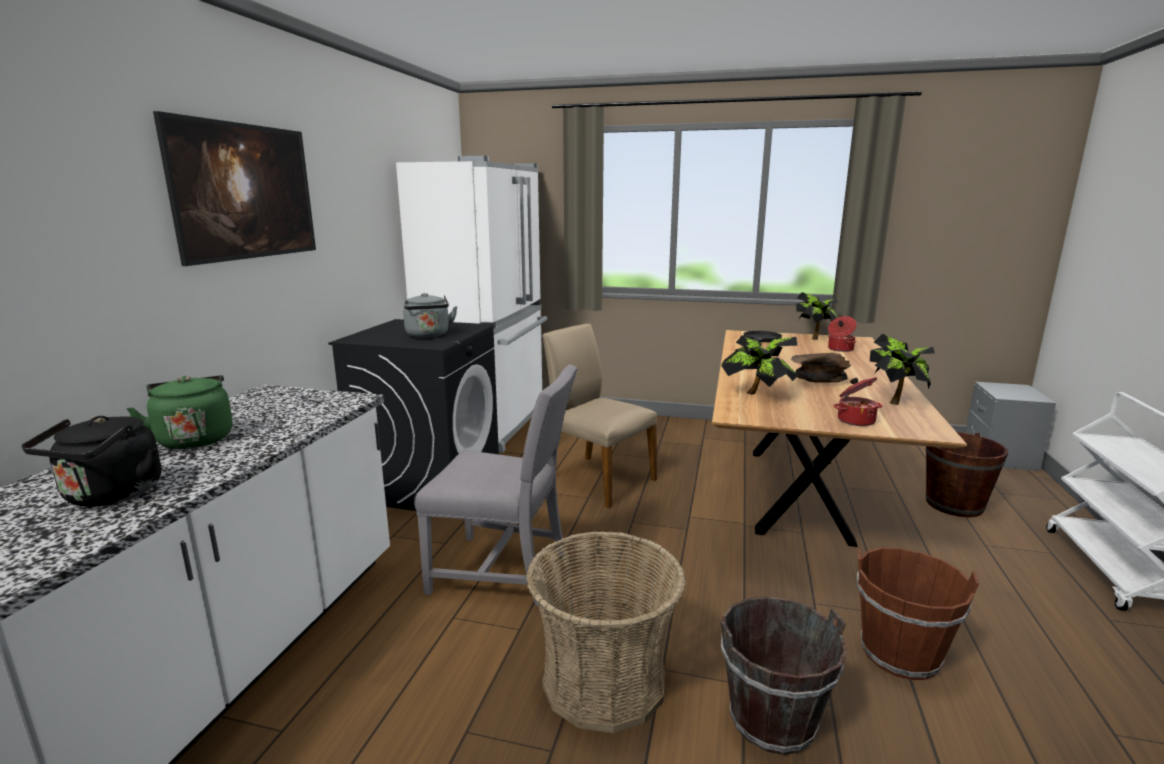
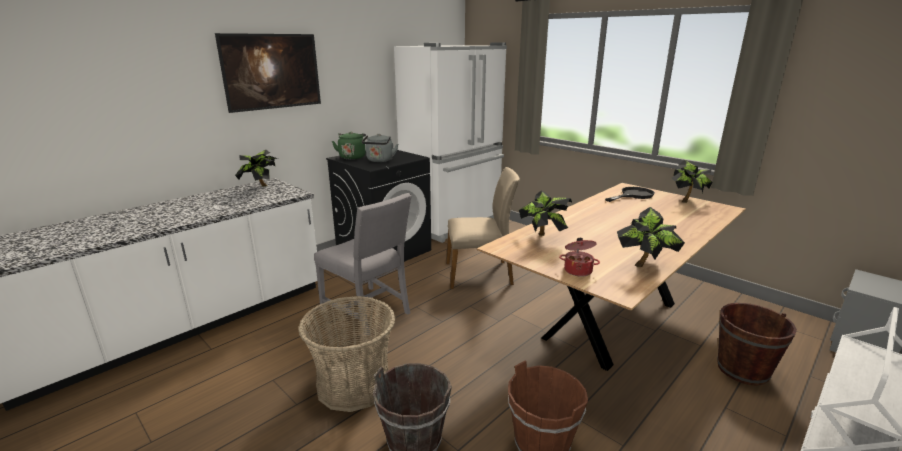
camera: 30 degrees right, 5 degrees up
black kettle [21,416,161,507] -> none
green kettle [126,375,233,449] -> green kettle moved to [332,132,366,159]
beige chair [543,324,657,508] -> beige chair turned 105 degrees clockwise [446,167,520,289]
brown bowl [791,353,851,383] -> none
cooking pot [828,316,856,352] -> none
none -> potted plant [235,149,278,187]

